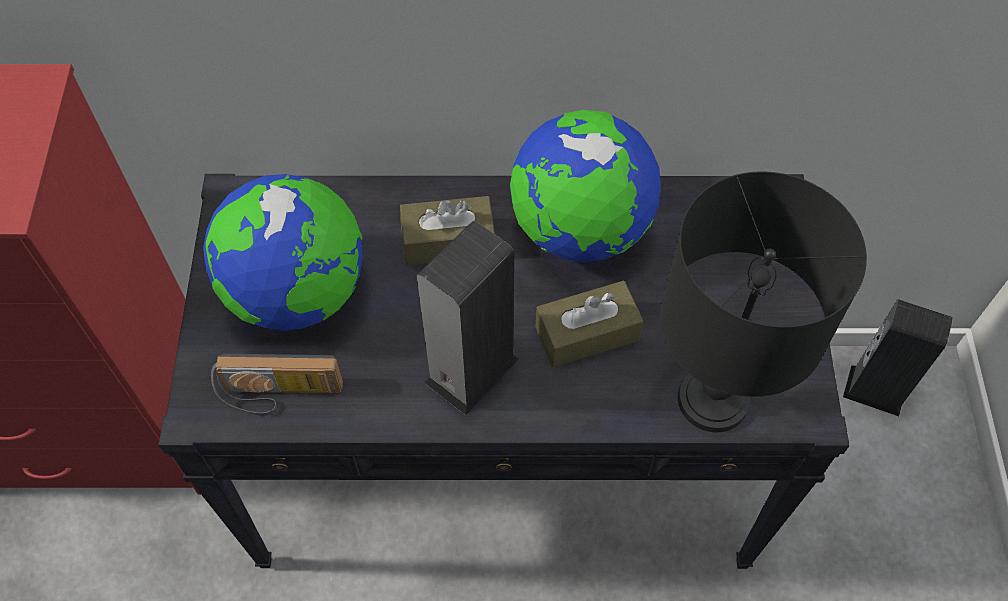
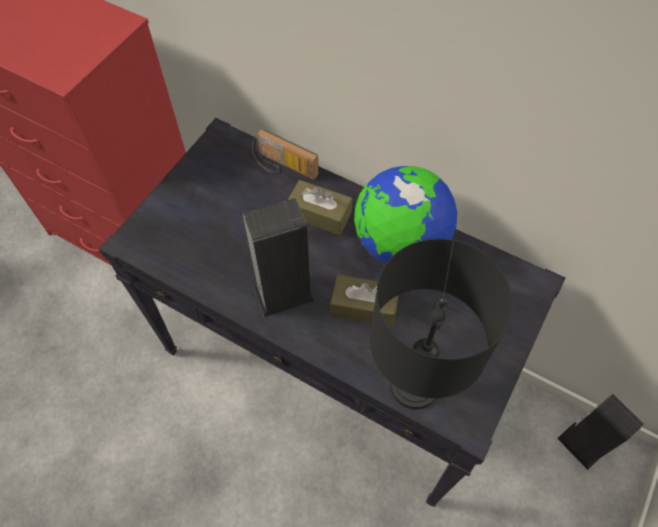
camera: 30 degrees right, 0 degrees up
globe [203,174,362,331] -> none
radio [211,354,343,416] -> radio moved to [252,129,319,180]

